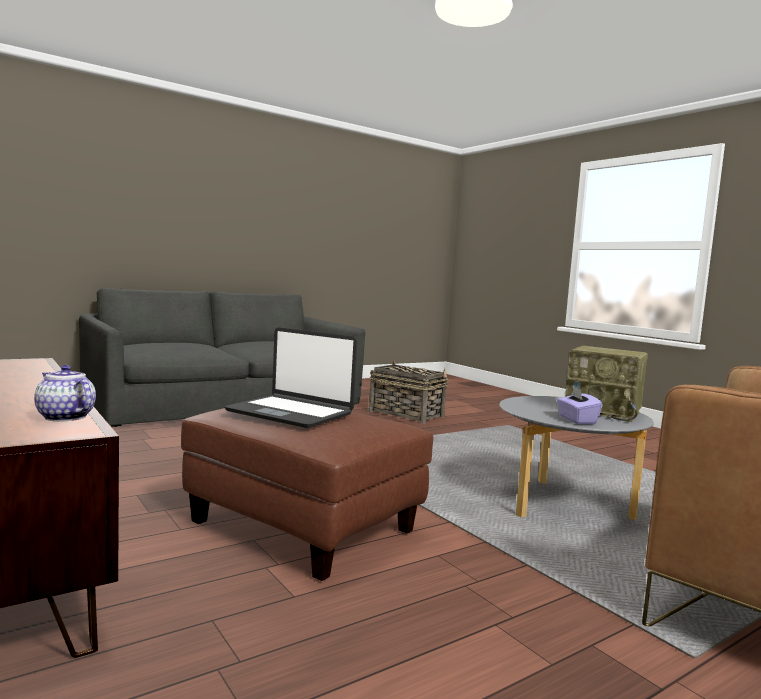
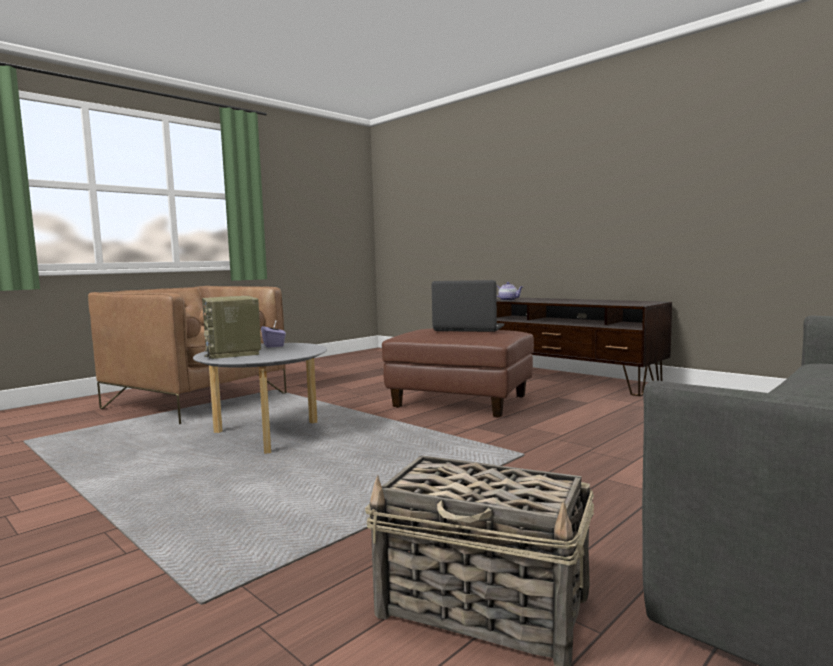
camera: 170 degrees right, 0 degrees up
radio [565,346,648,422] -> radio turned 135 degrees counterclockwise [202,296,261,359]

